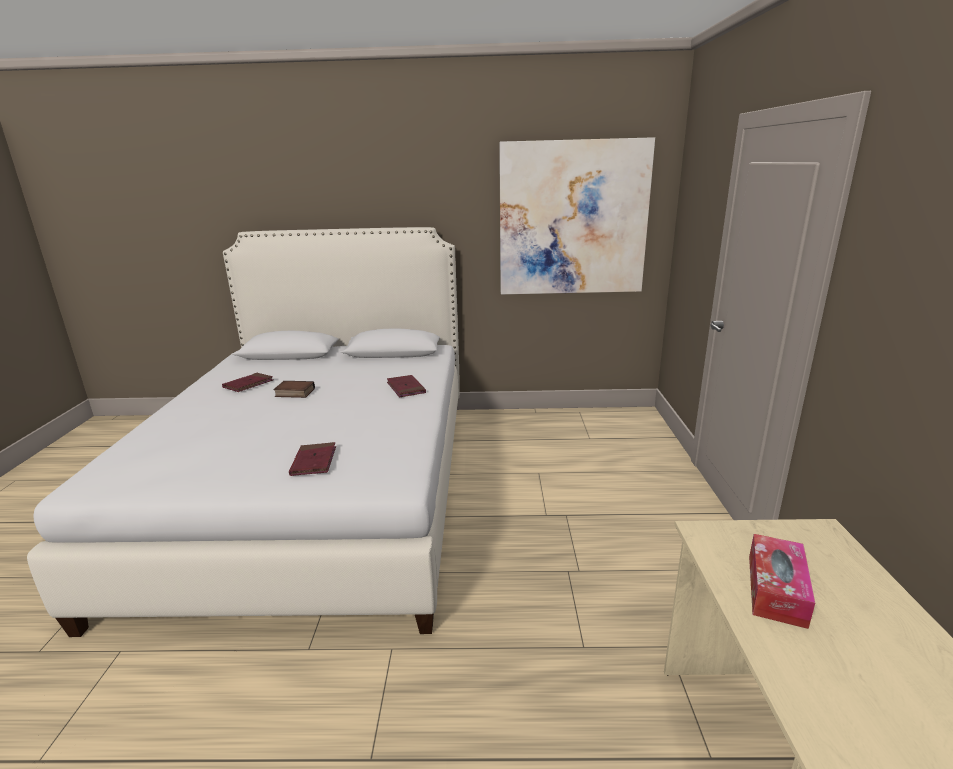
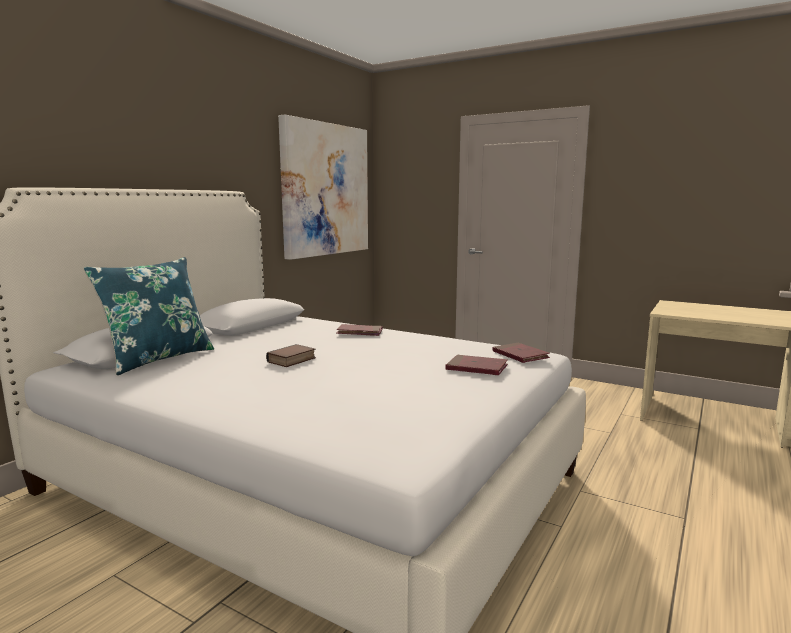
camera: 60 degrees left, 10 degrees down
red book [222,373,273,392] -> red book moved to [493,343,550,363]
tissue box [749,534,815,629] -> none
none -> blue pillow [84,257,214,375]

